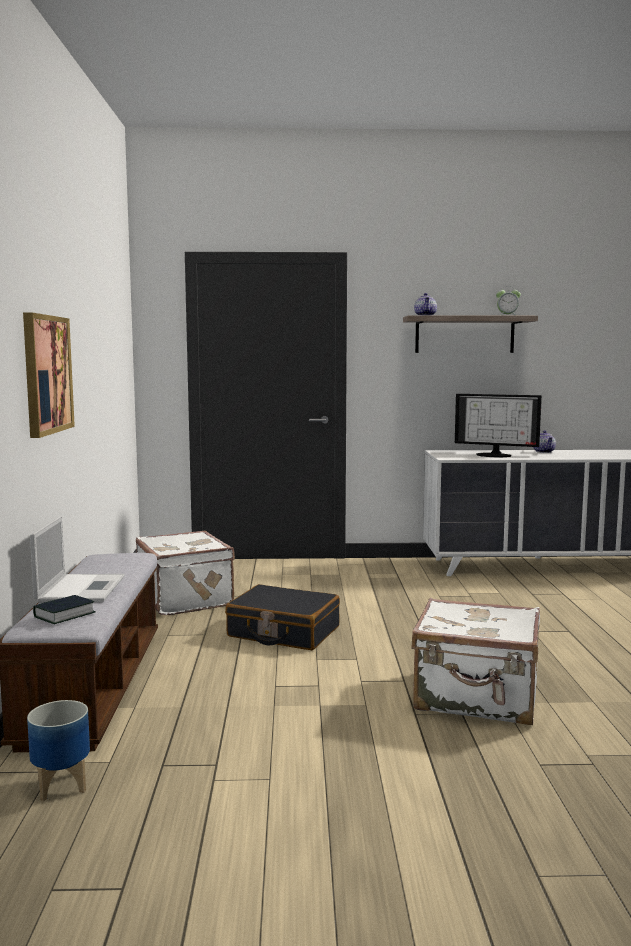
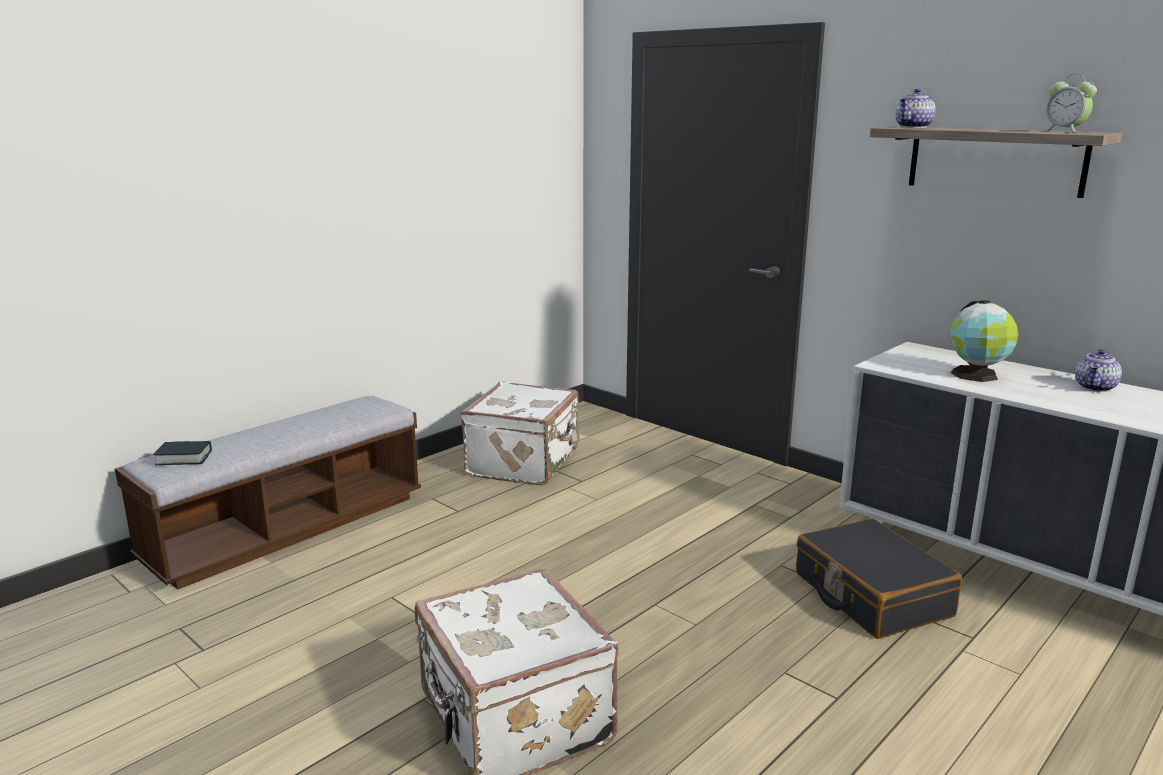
camera: 45 degrees right, 10 degrees up
picture [23,313,75,438] -> none
planter [27,700,90,801] -> none
laptop [30,516,125,603] -> none
black suitcase [225,584,340,650] -> black suitcase moved to [796,518,962,639]
monitor [455,394,542,457] -> globe [950,300,1018,382]

